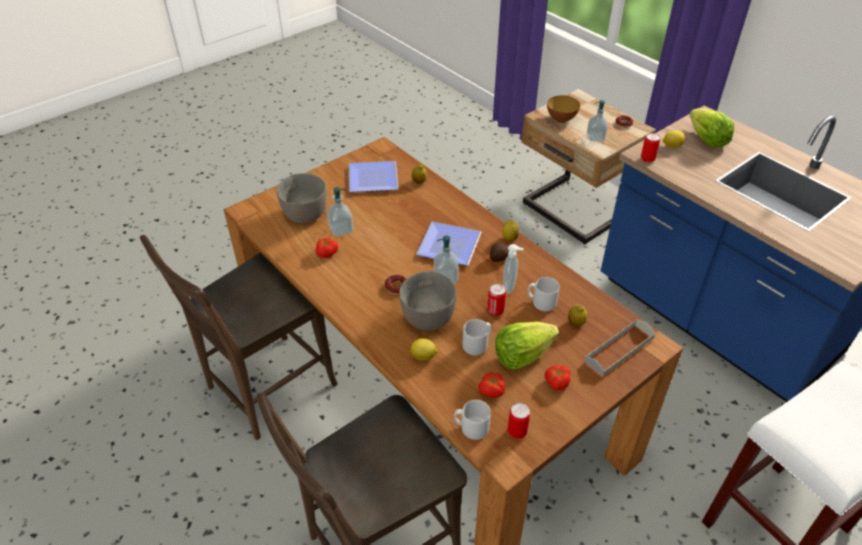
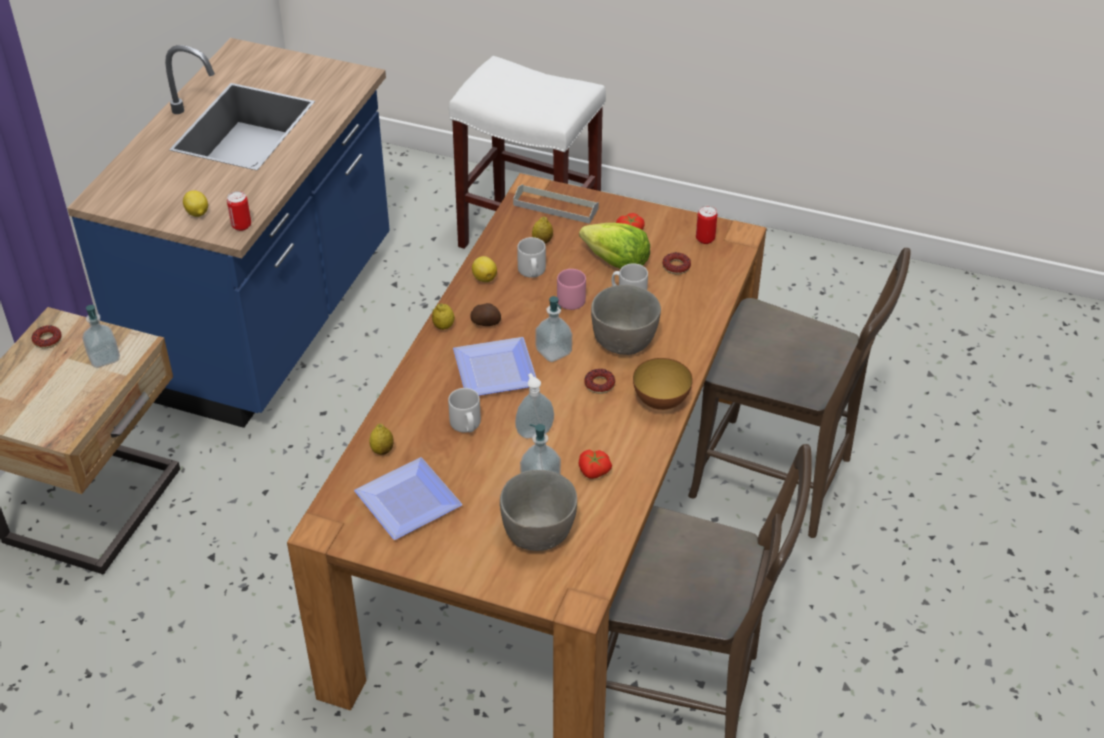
camera: 120 degrees left, 0 degrees up
lemon [410,338,438,361] -> lemon moved to [472,256,497,282]
grey mug [454,400,491,440] -> grey mug moved to [448,388,481,433]
tomato [479,372,505,398] -> donut [662,252,691,274]
can [487,284,506,316] -> pink mug [557,269,586,310]
soap dispenser [503,244,524,293] -> soap dispenser moved to [515,373,554,438]
bowl [547,95,580,123] -> bowl moved to [633,358,693,410]
lettuce [689,108,734,148] -> none

